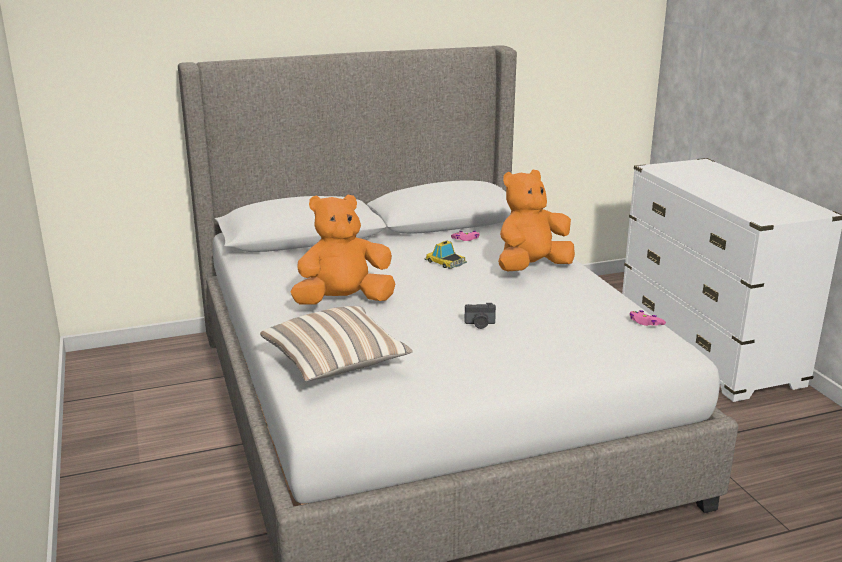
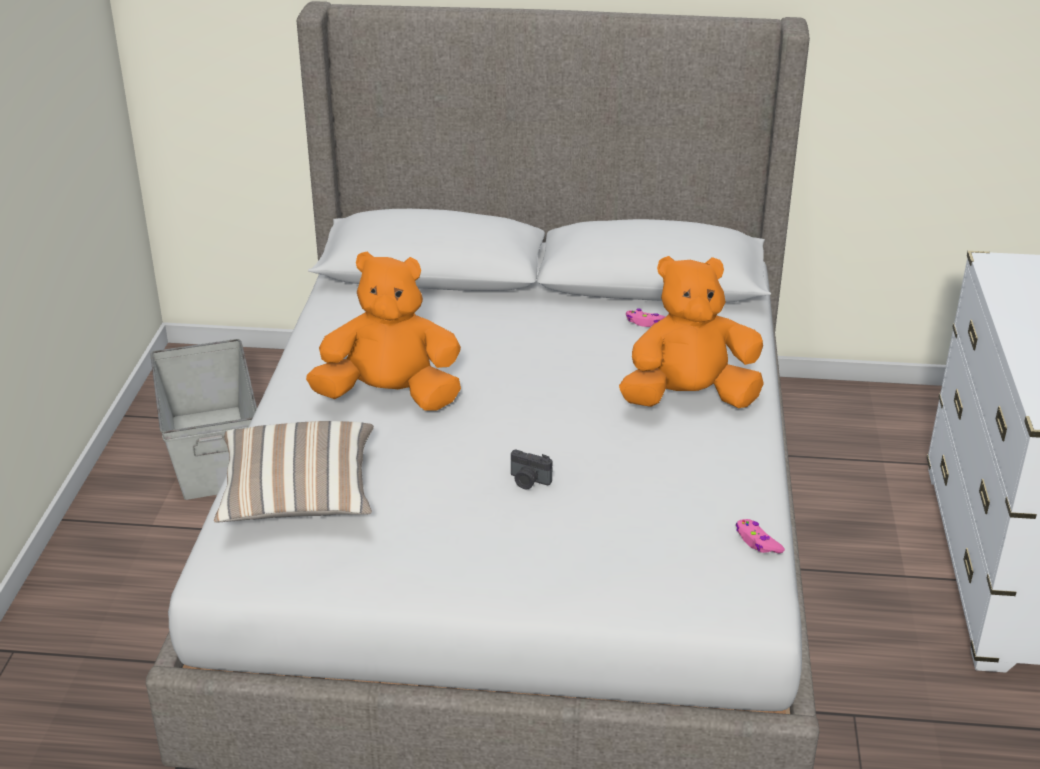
camera: 25 degrees right, 10 degrees up
toy car [425,240,467,269] -> none
none -> grey storage box [150,339,257,500]

